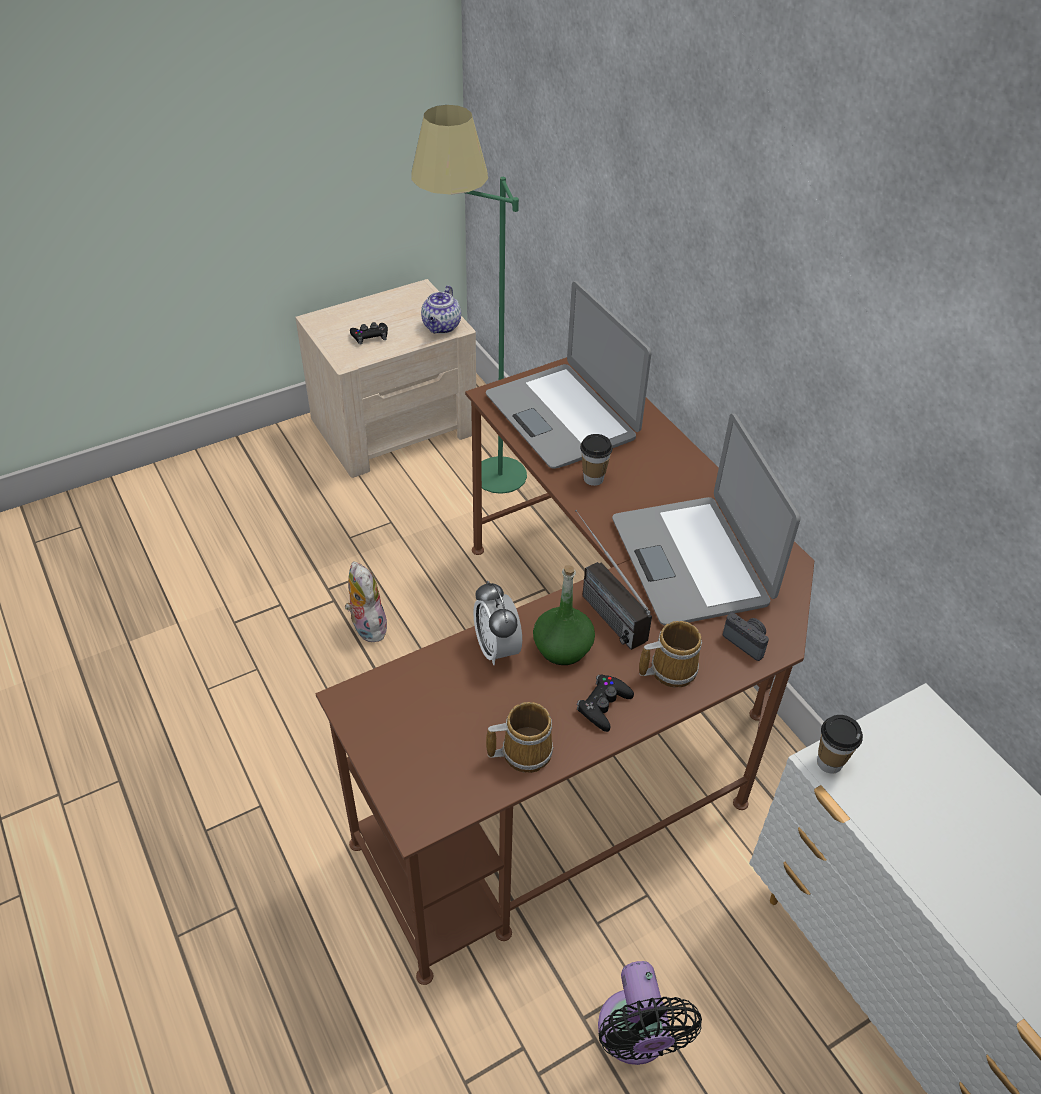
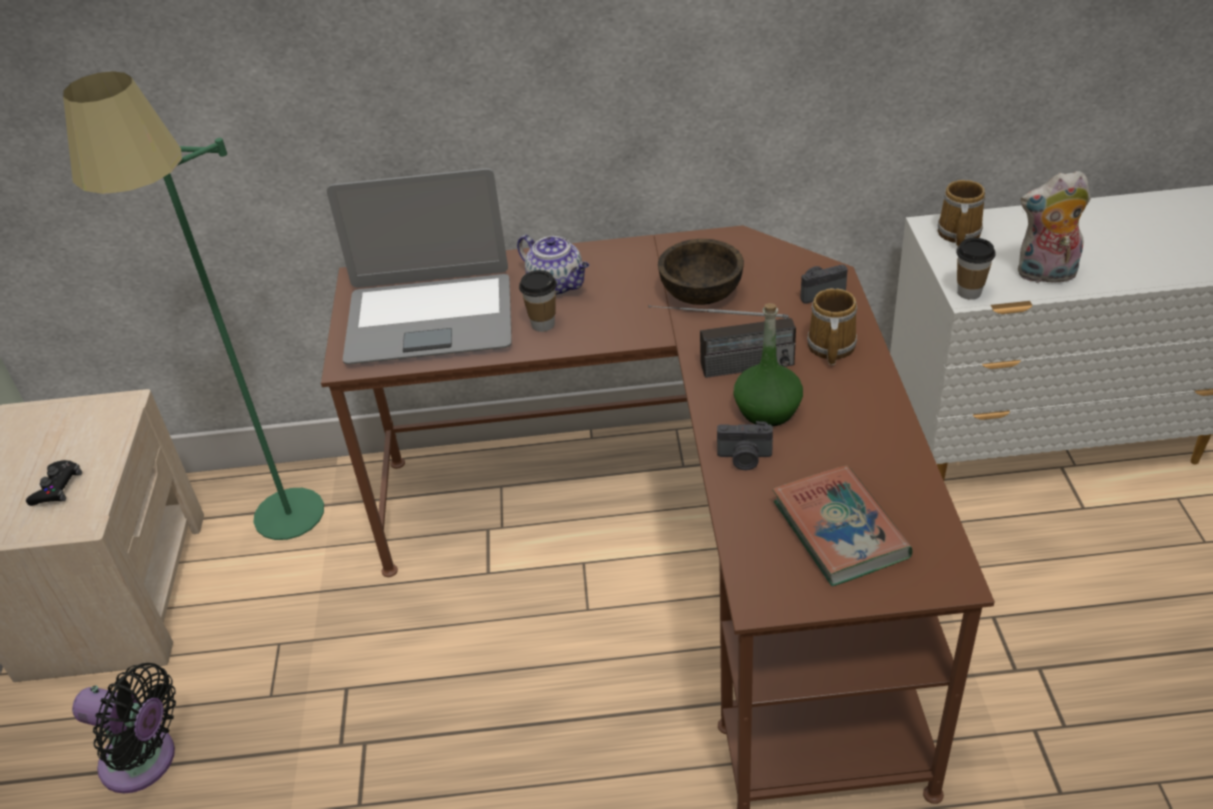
camera: 60 degrees left, 5 degrees down
plush toy [345,561,388,642] -> plush toy moved to [1018,171,1091,286]
teapot [421,286,461,334] -> teapot moved to [517,235,589,295]
alarm clock [473,581,522,665] -> camera [717,421,773,470]
mug [486,702,553,773] -> mug moved to [938,180,986,247]
black game controller [577,675,634,732] -> none
black fan [598,961,702,1065] -> black fan moved to [72,663,176,793]
laptop [612,413,801,625] -> brown bowl [658,239,744,305]
none -> book [773,465,913,586]

